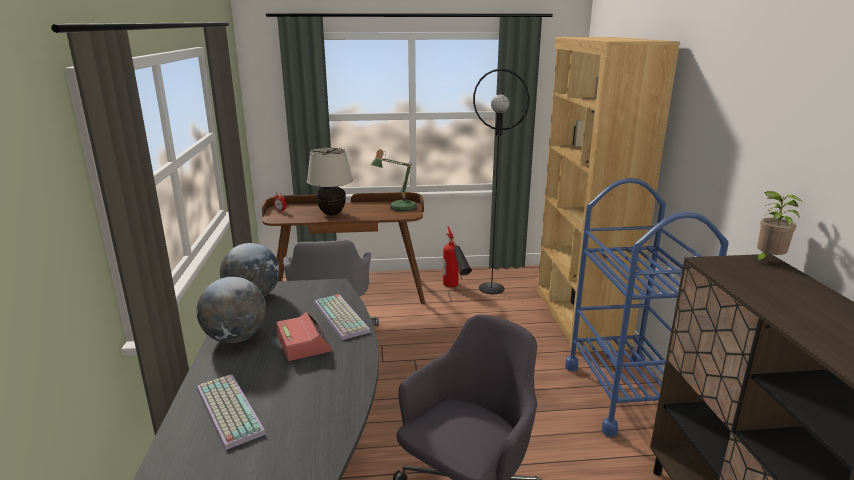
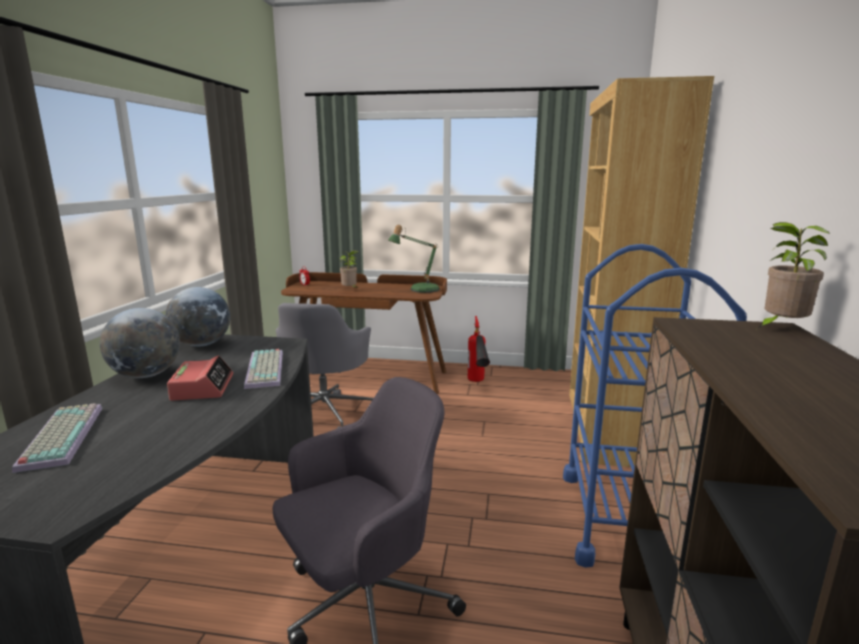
camera: 15 degrees right, 5 degrees down
beige table lamp [307,148,353,216] -> potted plant [340,251,358,287]
black floor lamp [473,69,530,294] -> none

